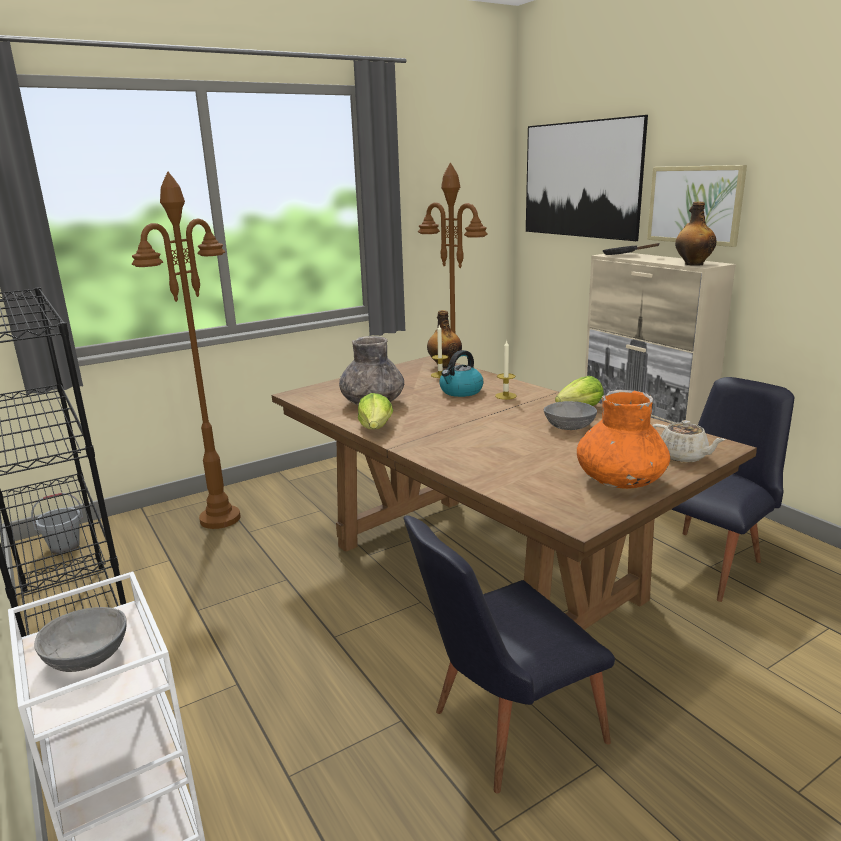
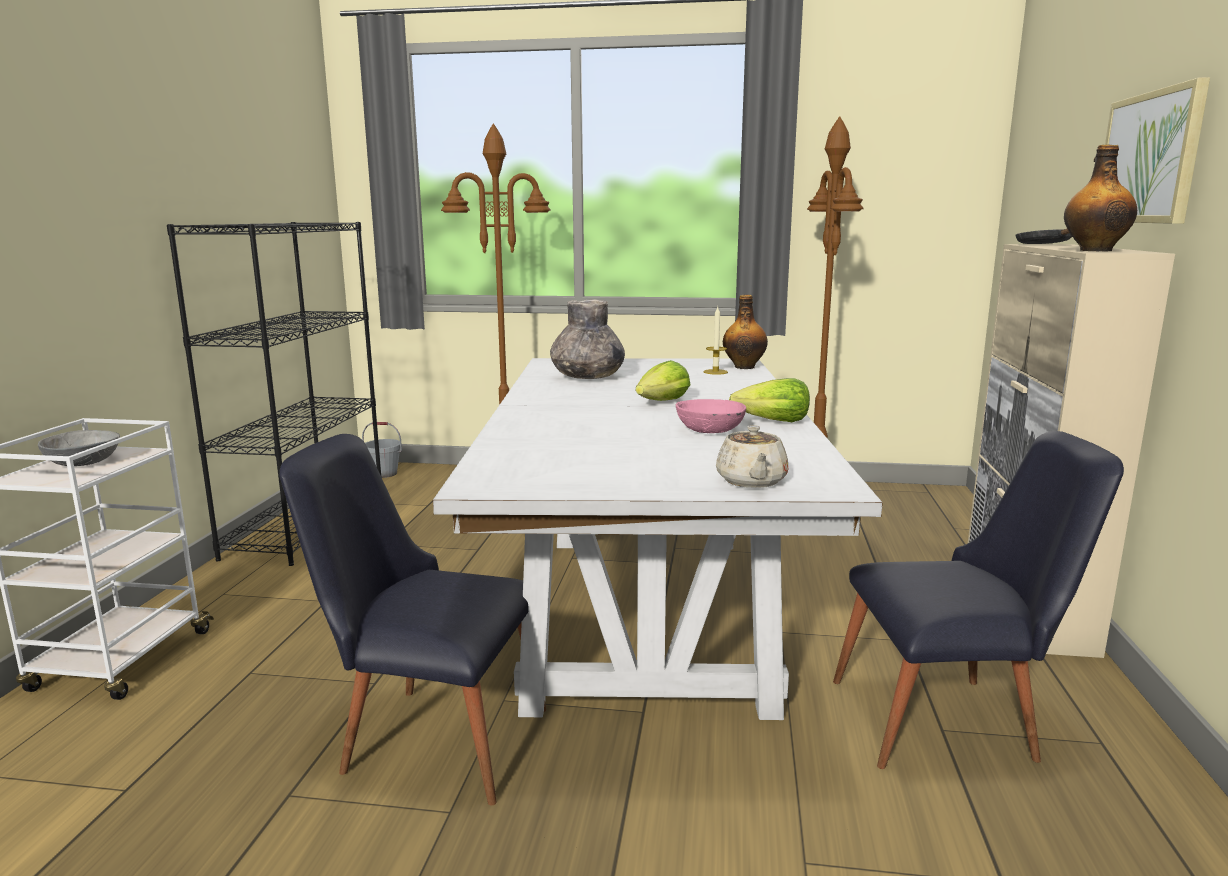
camera: 40 degrees right, 5 degrees down
brown dining table [272,356,757,630] -> white dining table [433,358,883,720]
lettuce [358,393,393,429] -> lettuce moved to [636,360,690,401]
kettle [439,350,483,397] -> none
candle [495,340,517,400] -> none
picture [526,115,648,241] -> none
grey bowl [544,401,597,430] -> pink bowl [676,399,746,433]
orange vase [577,390,670,489] -> none

